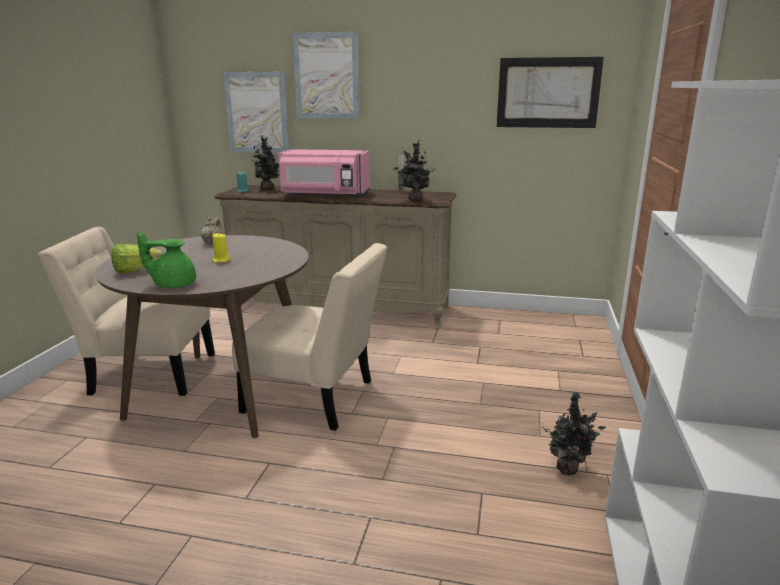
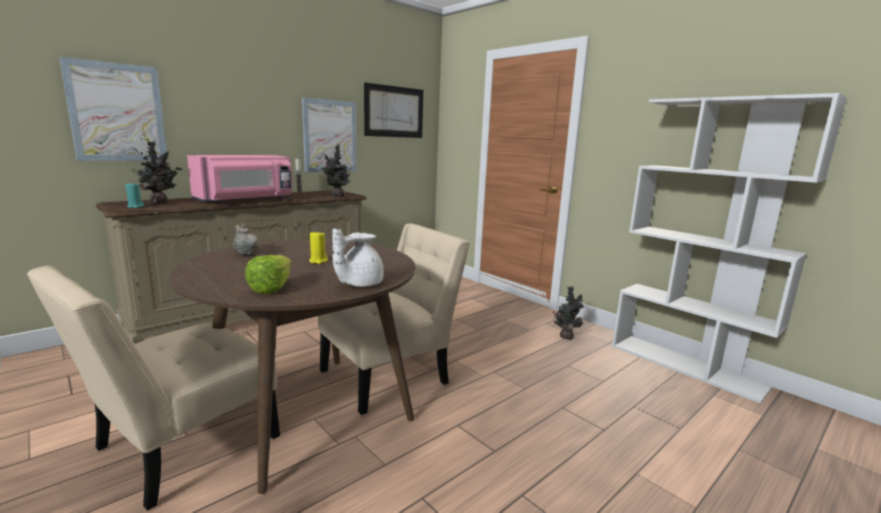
camera: 55 degrees left, 5 degrees down
green teapot [137,232,196,288] -> white teapot [332,229,384,287]
picture [292,31,360,119] -> picture moved to [302,97,356,172]

